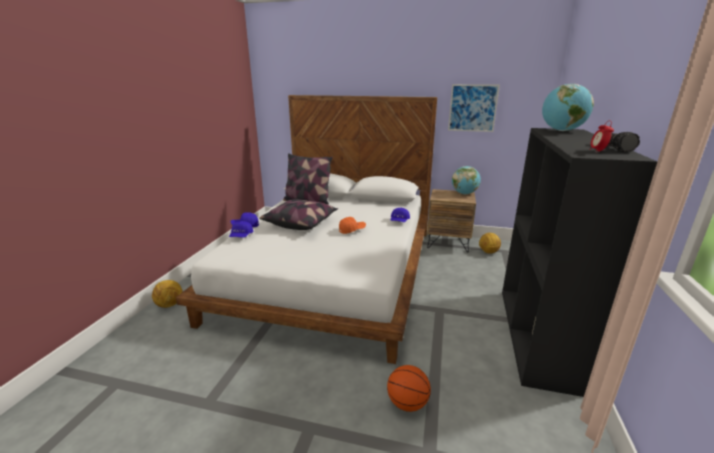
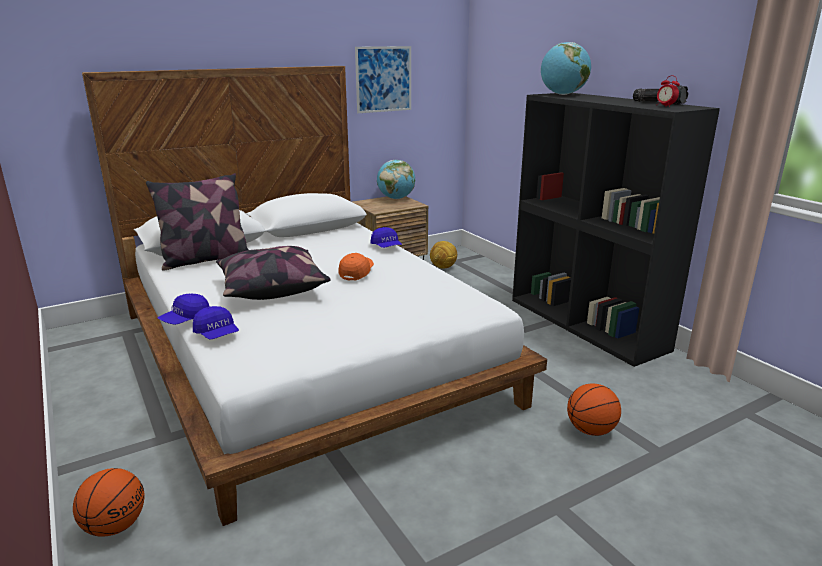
camera: 45 degrees left, 0 degrees up
football [152,280,183,308] -> basketball [73,468,144,537]

